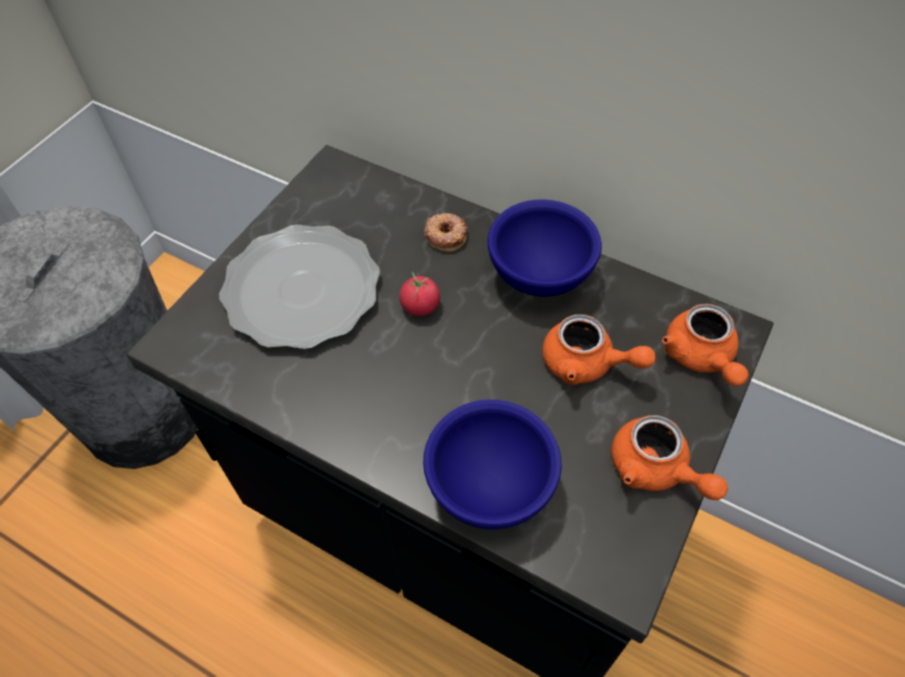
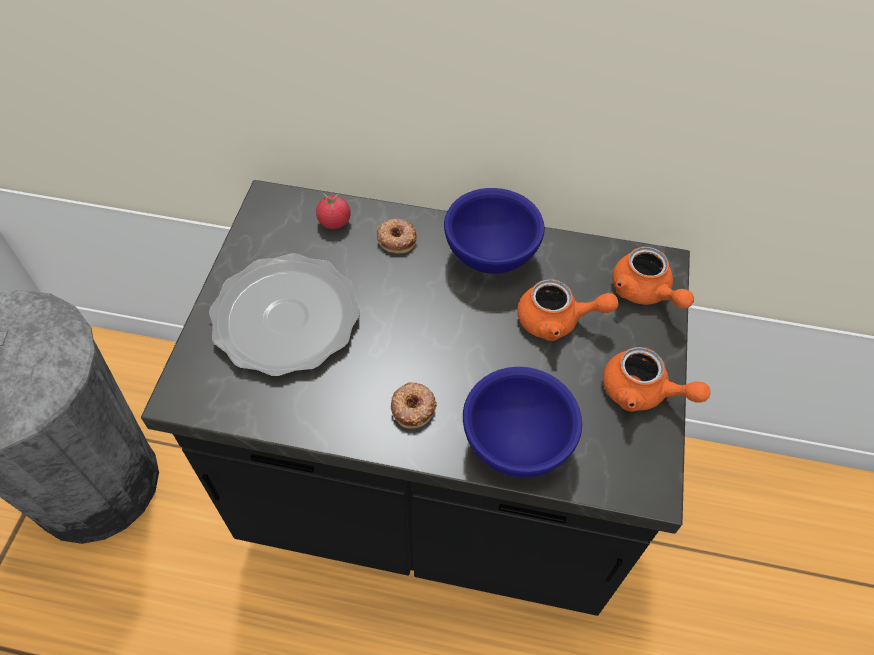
camera: 20 degrees left, 0 degrees up
tomato [399,272,440,316] -> tomato moved to [316,193,350,229]
none -> donut [391,382,437,429]

